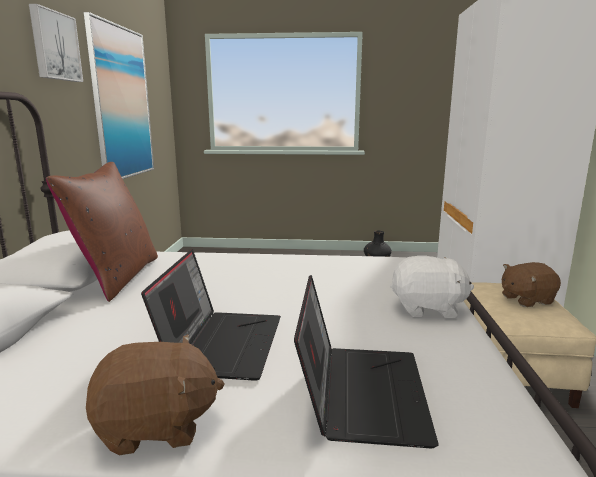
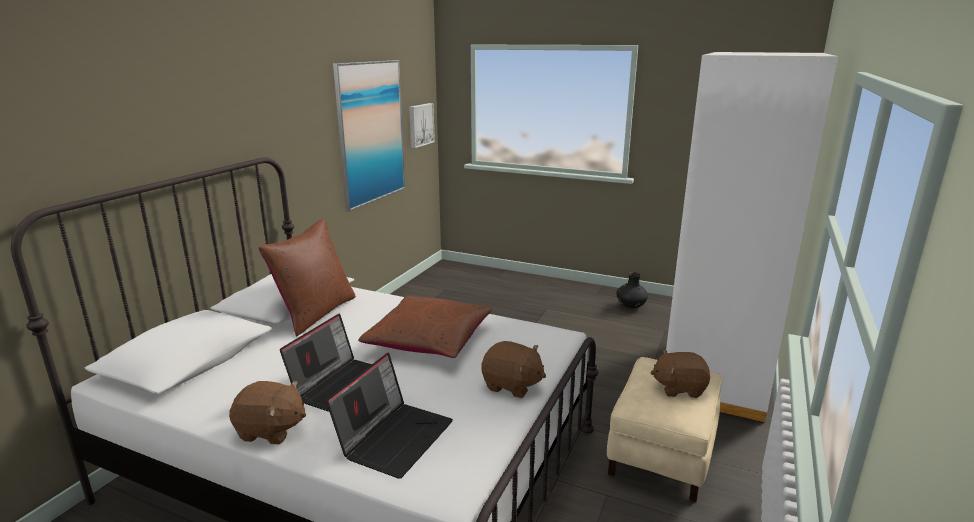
camera: 20 degrees right, 5 degrees up
picture [29,4,83,82] -> picture moved to [409,103,435,148]
white plush toy [390,256,474,318] -> brown plush toy [481,341,546,398]
none -> brown pillow [358,296,492,358]

